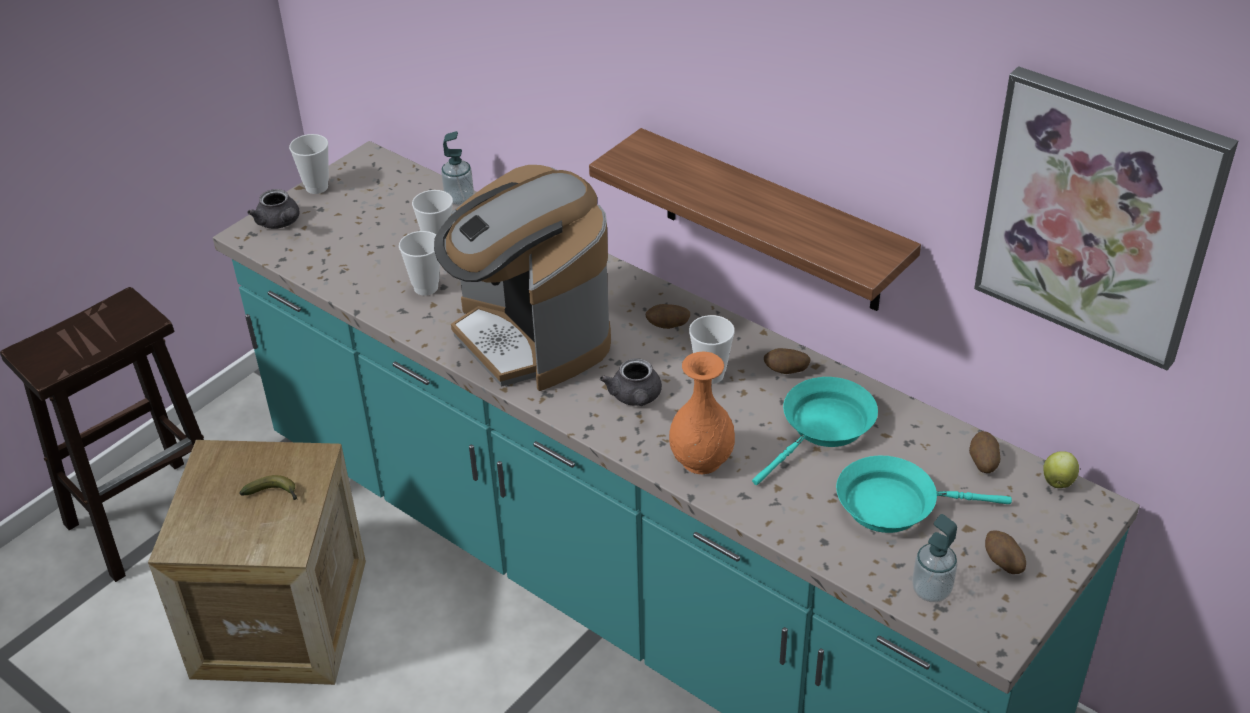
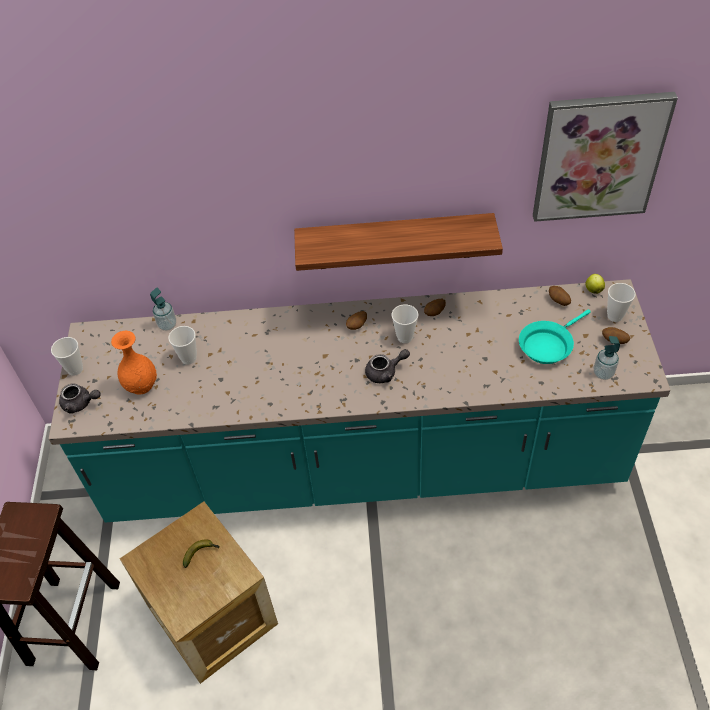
camera: 40 degrees left, 10 degrees up
cup [399,231,440,296] -> cup moved to [607,283,636,322]
coffee machine [434,165,611,391] -> none
grey teapot [600,358,662,406] -> grey teapot turned 60 degrees counterclockwise [365,349,410,383]
orange vase [669,351,735,474] -> orange vase moved to [111,331,157,395]
turquoise frying pan [752,377,878,485] -> none

